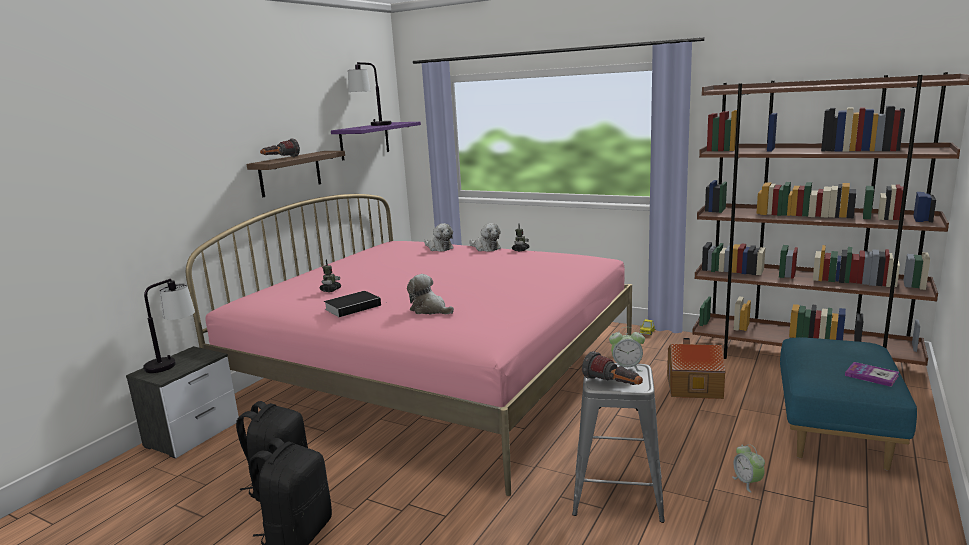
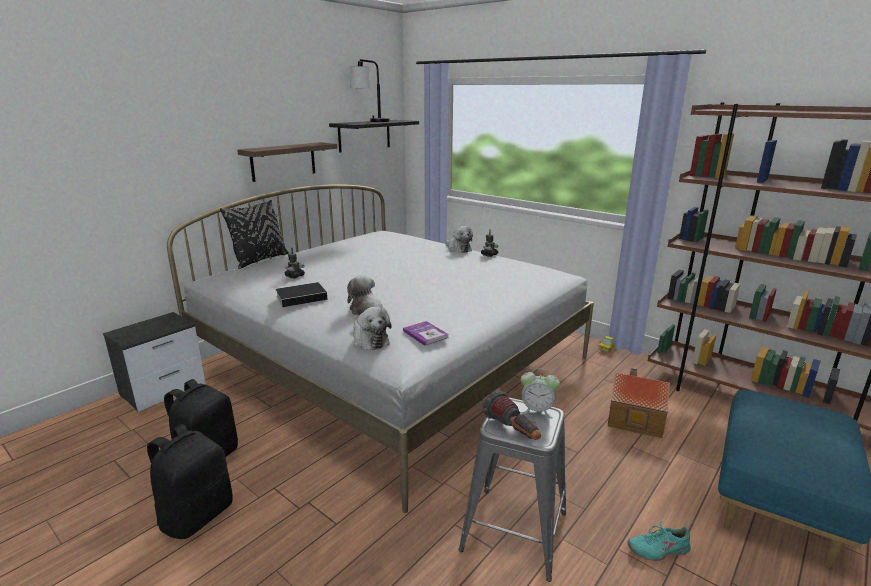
camera: 10 degrees right, 5 degrees up
table lamp [143,279,195,373] -> none
pink bed [186,194,632,496] -> white bed [167,184,594,513]
flashlight [260,139,300,157] -> none
purple shelf [331,122,421,161] -> black shelf [329,120,419,153]
plush toy [424,223,454,252] -> plush toy moved to [353,306,392,350]
alarm clock [732,444,765,493] -> turquoise shoe [628,521,691,561]
book [845,362,899,387] -> book moved to [403,321,449,346]
none -> black pillow [220,200,289,269]

